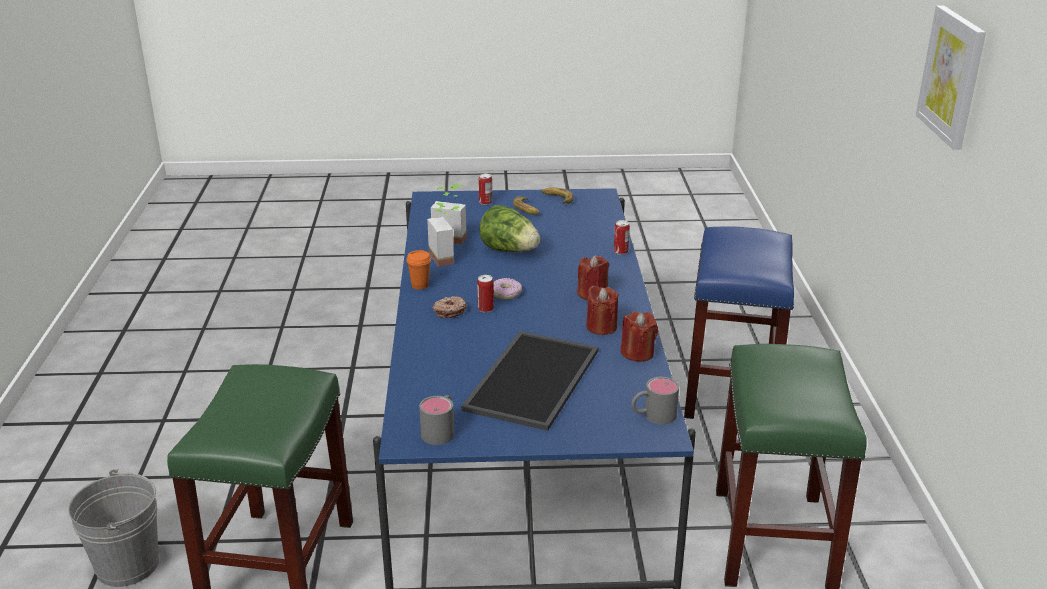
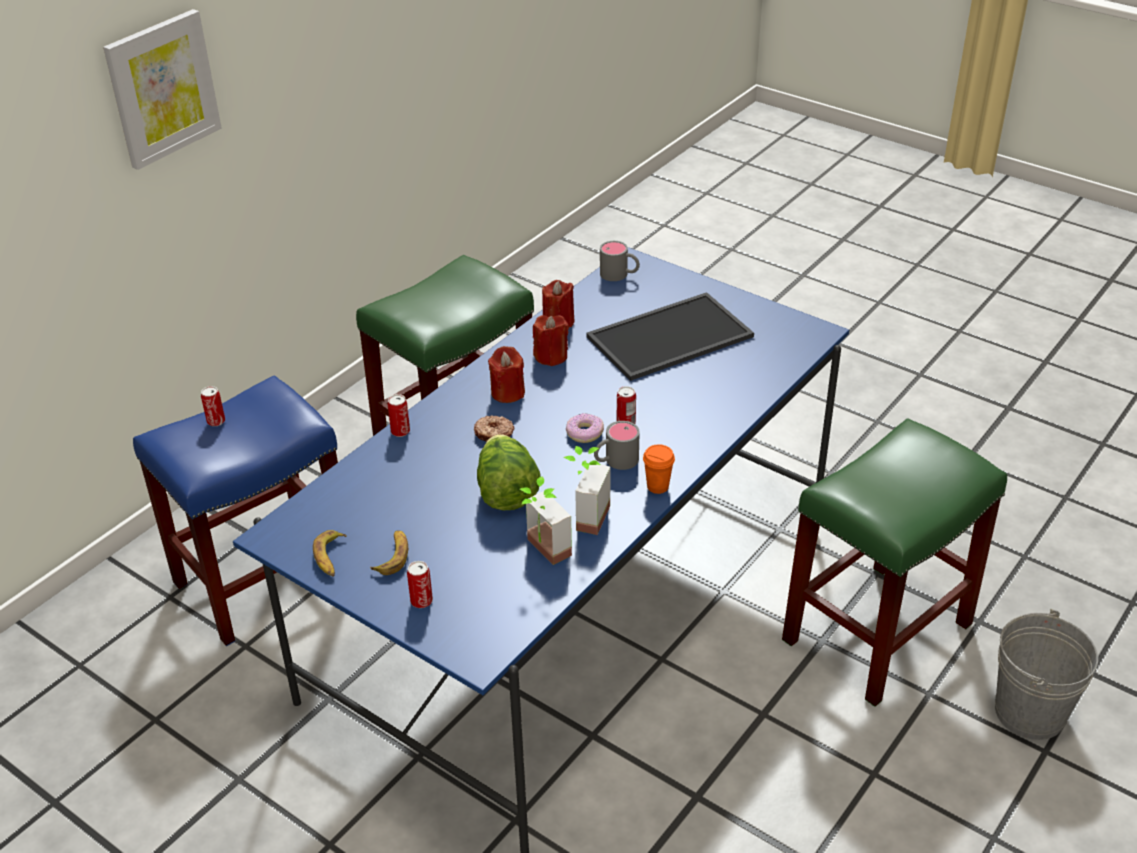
camera: 140 degrees left, 10 degrees up
grey mug [419,395,454,445] -> grey mug moved to [594,421,640,470]
donut [432,296,467,318] -> donut moved to [474,415,514,442]
none -> can [201,386,225,426]

